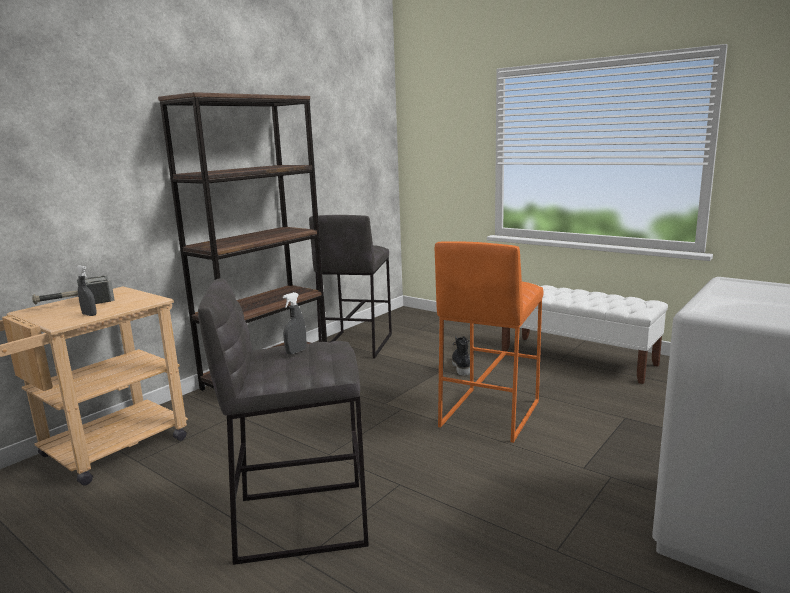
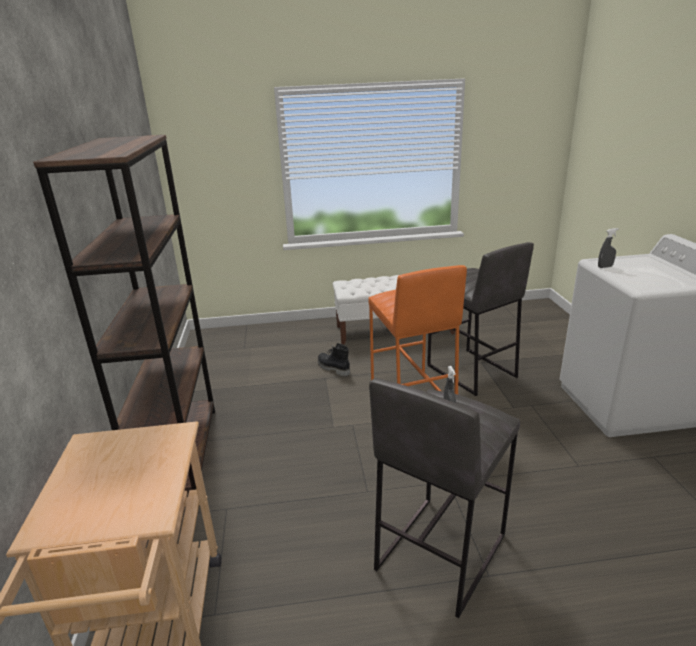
camera: 45 degrees left, 10 degrees up
hammer [32,275,115,305] -> none
grey spray bottle [76,265,97,316] -> grey spray bottle moved to [598,228,619,268]
grey stool [309,215,392,359] -> grey stool moved to [427,242,534,396]

